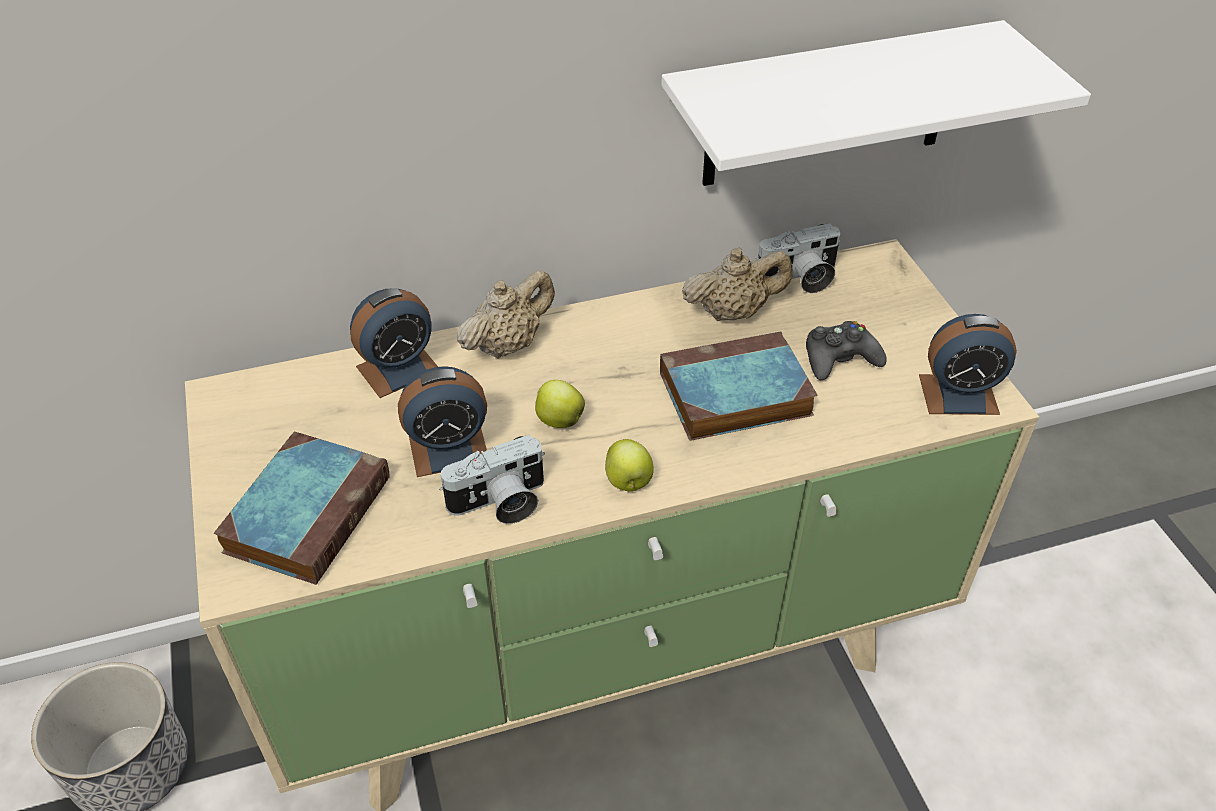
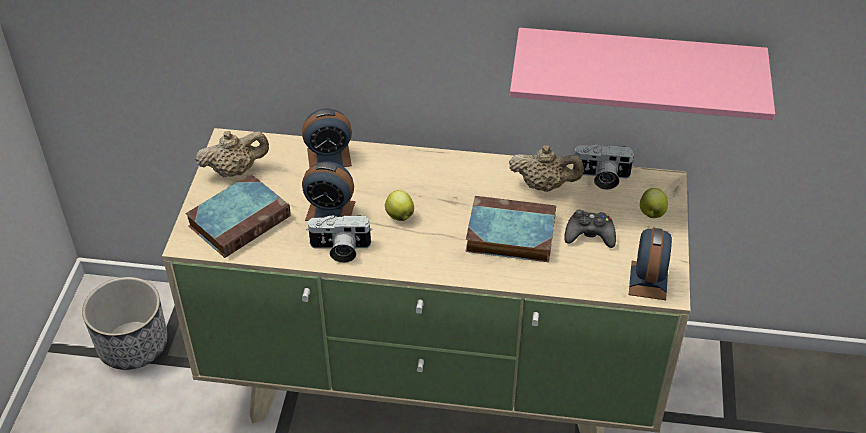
camera: 25 degrees right, 0 degrees up
beige teapot [457,270,555,359] -> beige teapot moved to [195,131,269,177]
apple [605,439,654,491] -> apple moved to [640,188,668,218]
white shelf [661,20,1091,186] -> pink shelf [510,28,775,120]
alarm clock [919,314,1017,415] -> alarm clock turned 105 degrees counterclockwise [629,227,672,300]

